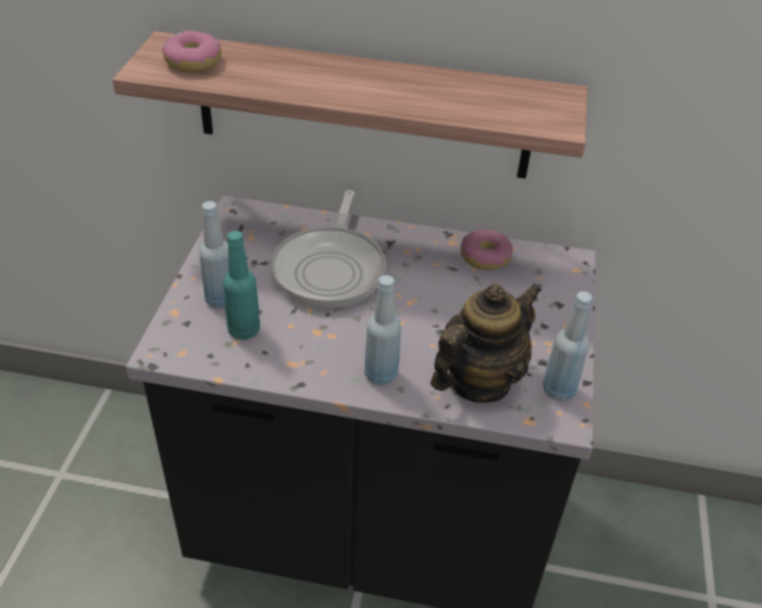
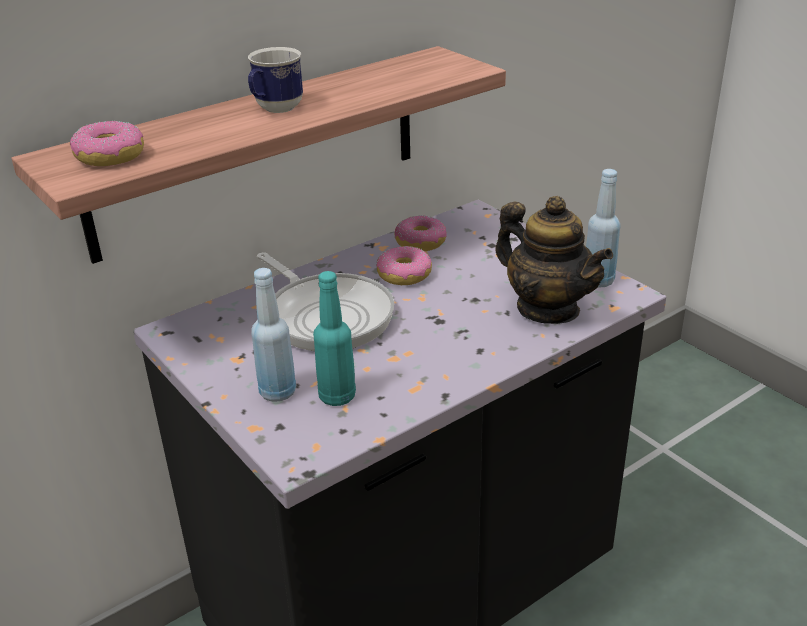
camera: 45 degrees left, 10 degrees down
blue bottle [364,275,401,386] -> none
teapot [430,284,542,403] -> teapot turned 135 degrees clockwise [496,196,613,324]
none -> mug [248,47,303,113]
none -> donut [377,246,432,285]

